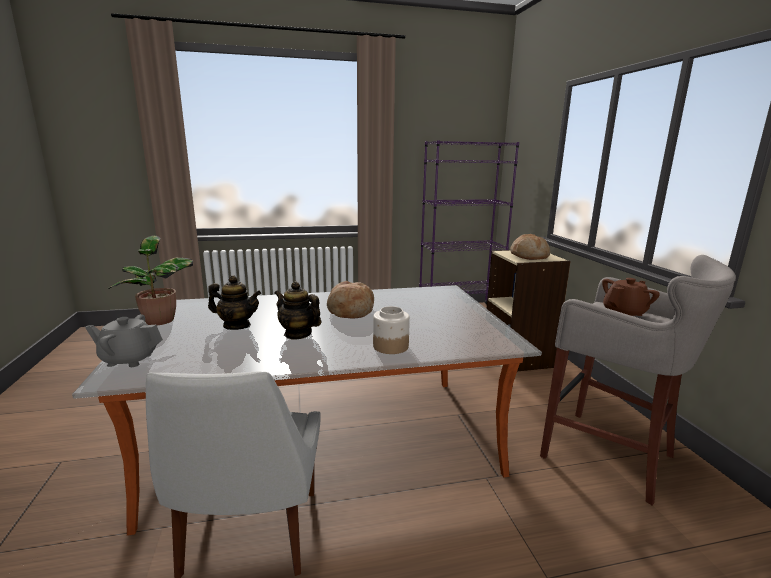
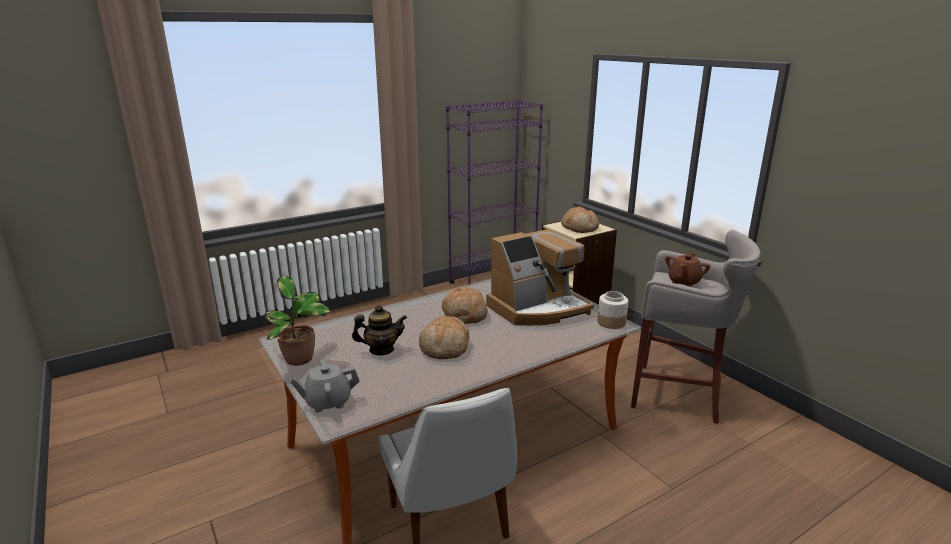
camera: 20 degrees left, 5 degrees up
teapot [274,281,321,340] -> bread [419,316,470,359]
jar [373,306,410,354] -> jar moved to [597,291,628,329]
none -> coffee machine [486,229,594,325]

